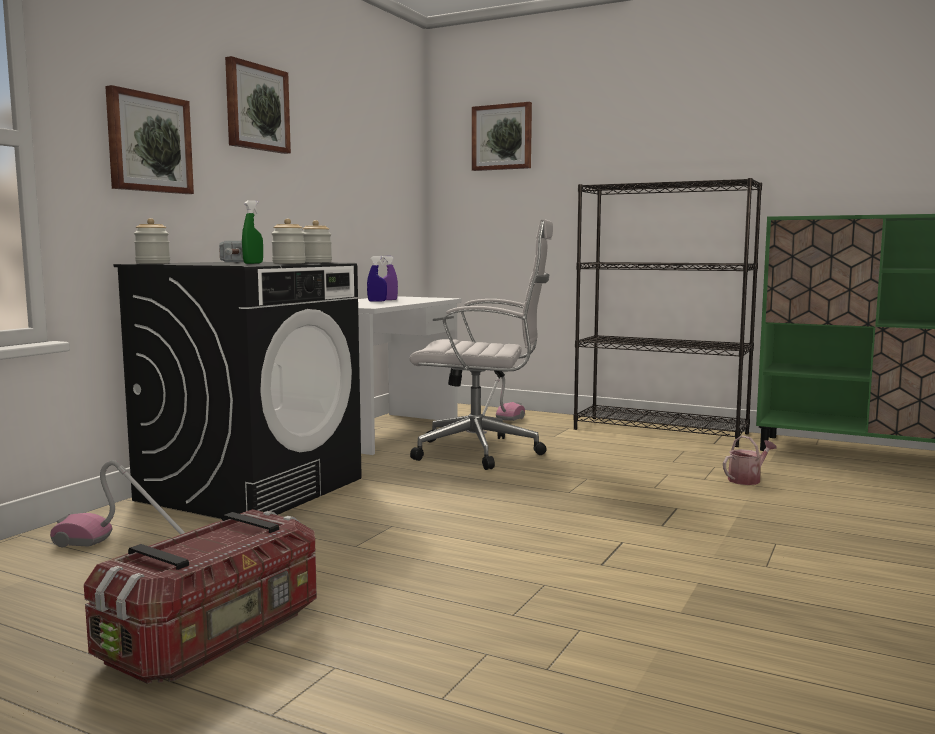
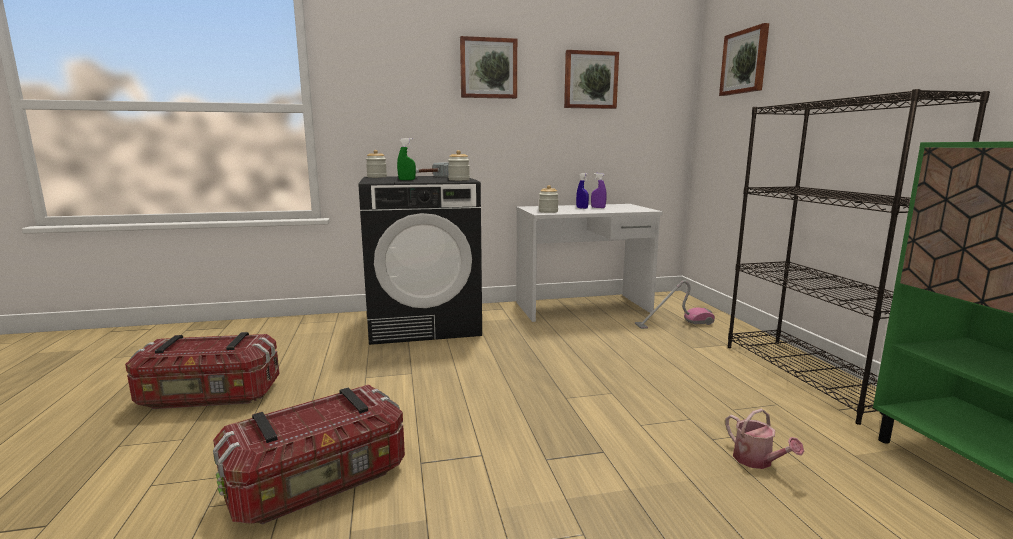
camera: 50 degrees right, 5 degrees up
vacuum cleaner [50,460,185,547] -> none
picture [105,85,194,194] -> picture moved to [564,50,619,109]
jar [271,218,306,264] -> jar moved to [539,185,559,213]
white office chair [409,219,553,470] -> none
watering can [723,435,777,485] -> watering can turned 45 degrees clockwise [725,409,804,469]
none -> storage box [213,385,405,524]

